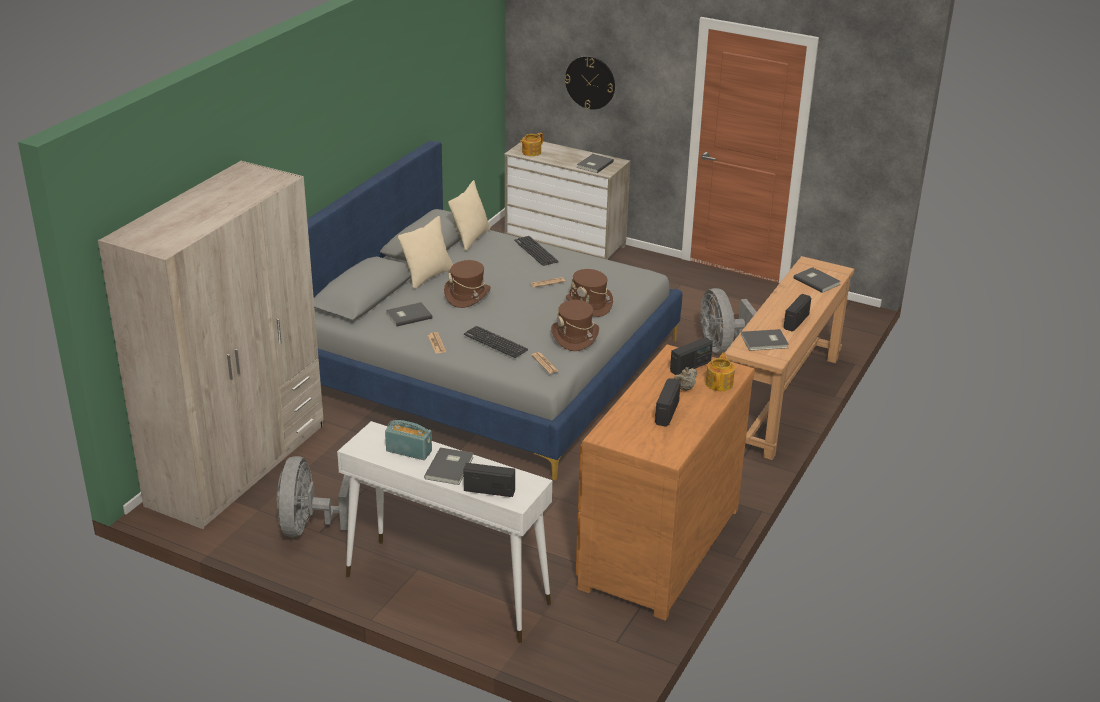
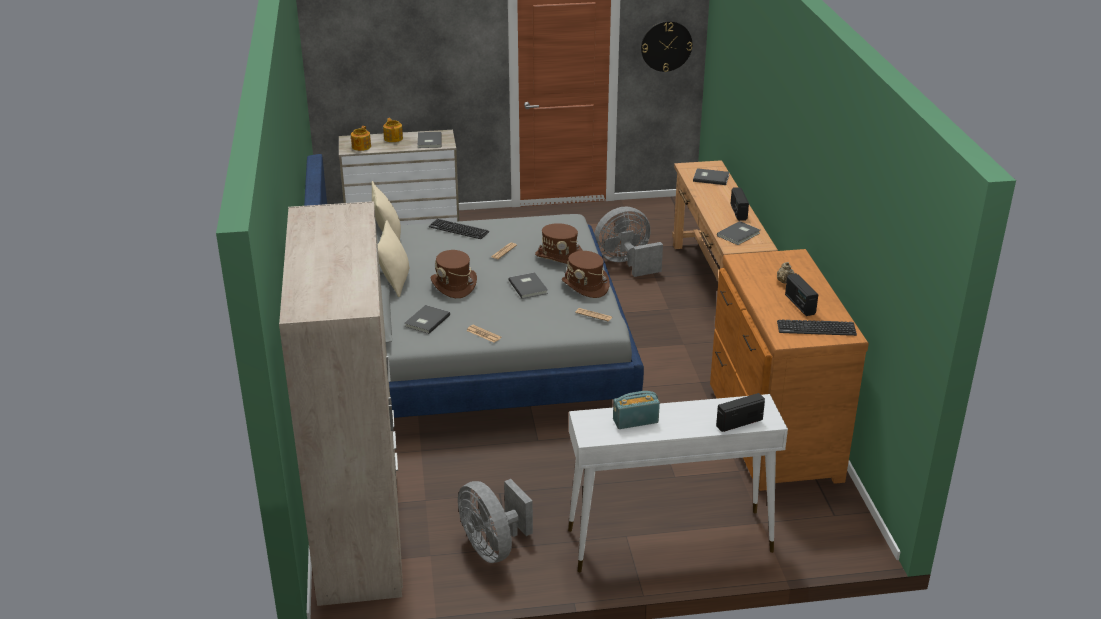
camera: 35 degrees left, 0 degrees up
grey book [424,447,473,485] -> grey book moved to [509,272,548,299]
keyboard [464,326,528,358] -> keyboard moved to [777,320,857,336]
wall clock [565,56,615,109] -> wall clock moved to [641,21,692,72]
radio [670,337,713,375] -> none
grey fan [700,288,756,353] -> grey fan turned 120 degrees clockwise [594,207,663,277]
teapot [705,353,735,391] -> teapot moved to [383,118,403,142]

